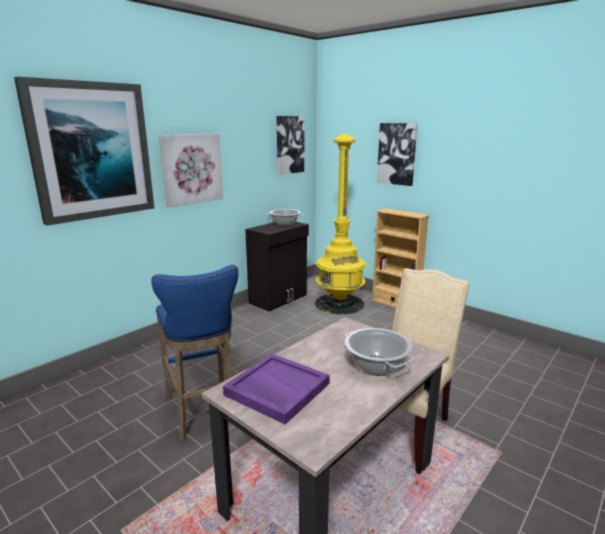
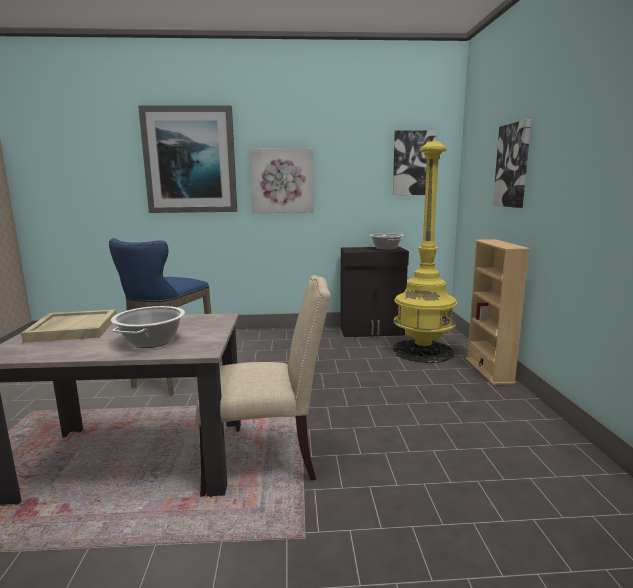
camera: 45 degrees right, 5 degrees down
purple tray [223,353,330,425] -> beige tray [21,309,117,343]

